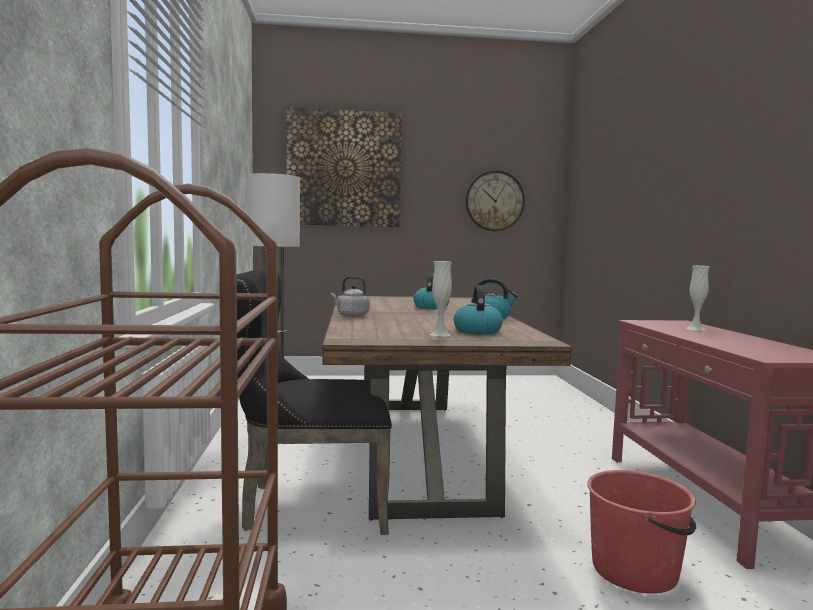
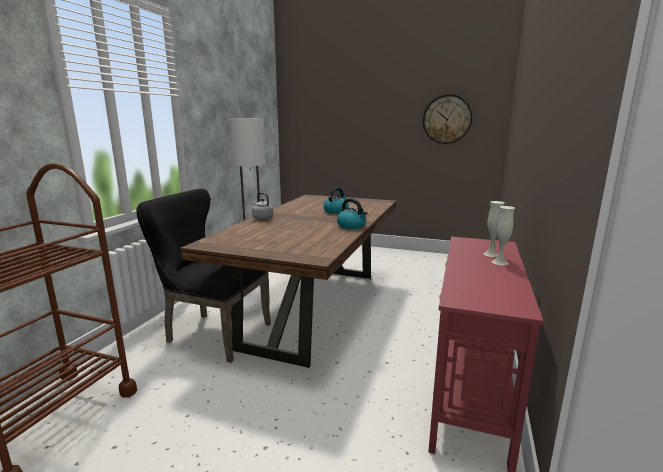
camera: 25 degrees right, 10 degrees up
picture [287,107,402,227] -> none
white vase [430,261,452,336] -> white vase moved to [491,206,515,266]
kettle [454,285,503,335] -> none
red bucket [587,470,696,594] -> none

